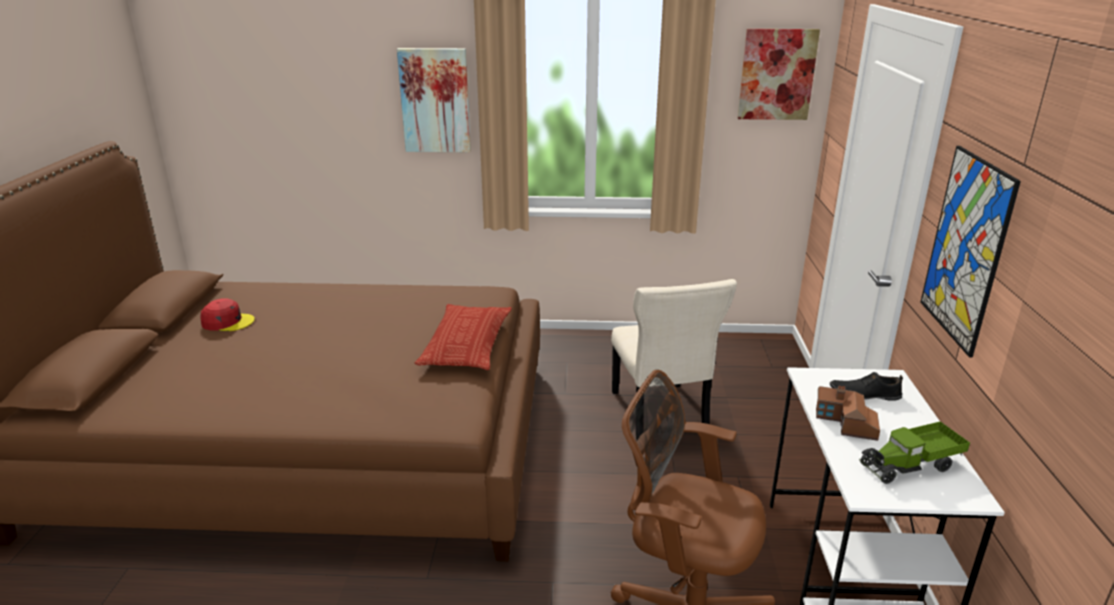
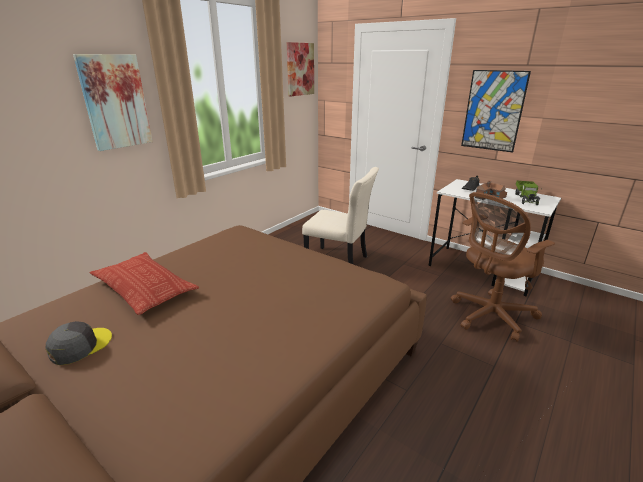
camera: 55 degrees left, 0 degrees up
red cap [200,298,255,331] -> grey cap [46,321,112,365]
pillow [415,304,511,370] -> pillow moved to [90,252,199,315]

